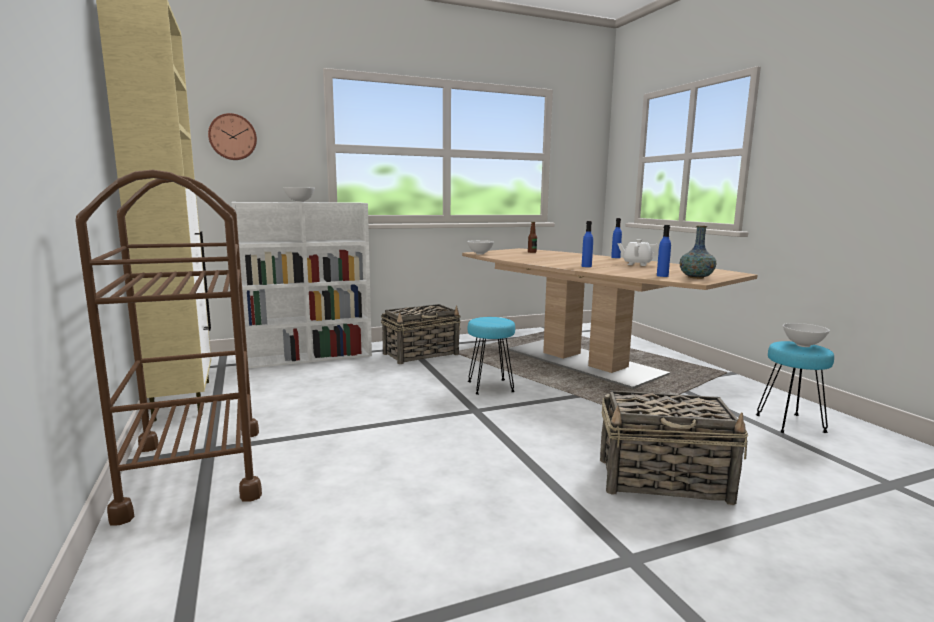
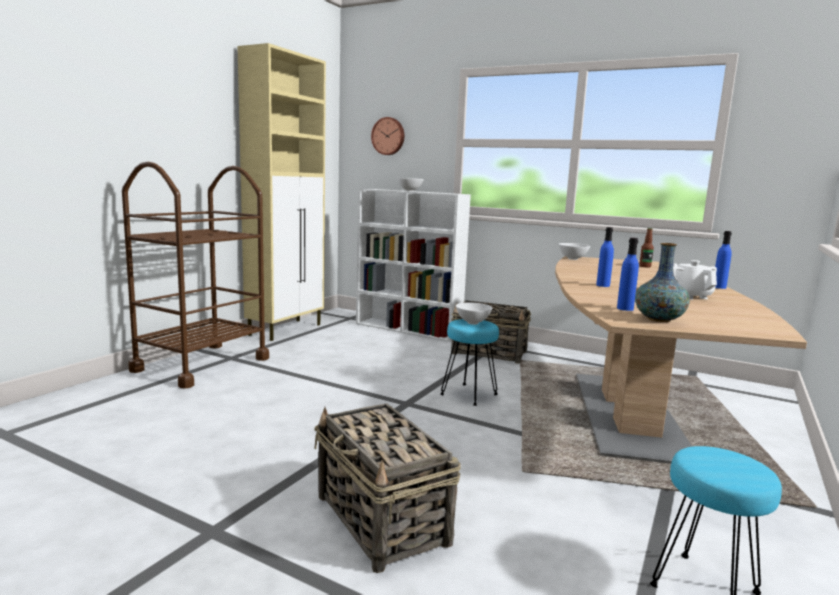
camera: 50 degrees right, 0 degrees up
white bowl [783,323,830,347] -> white bowl moved to [456,303,492,325]

